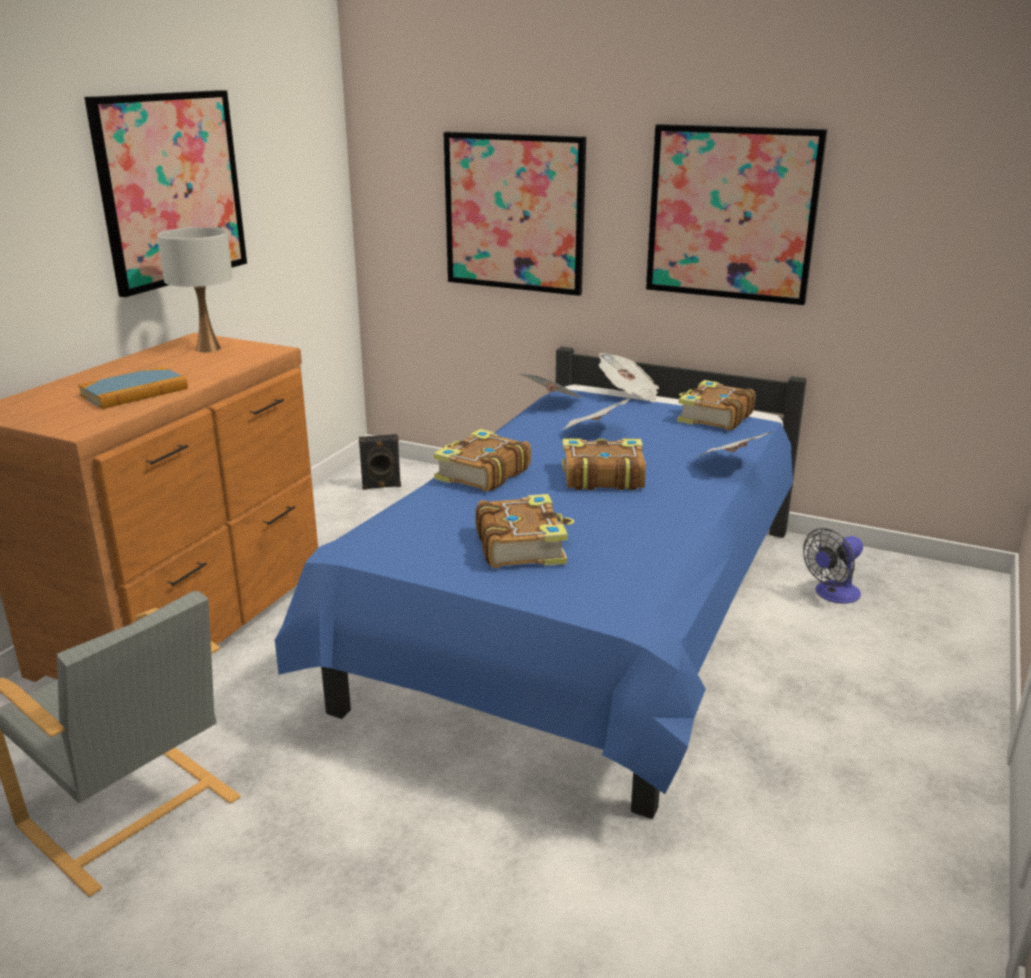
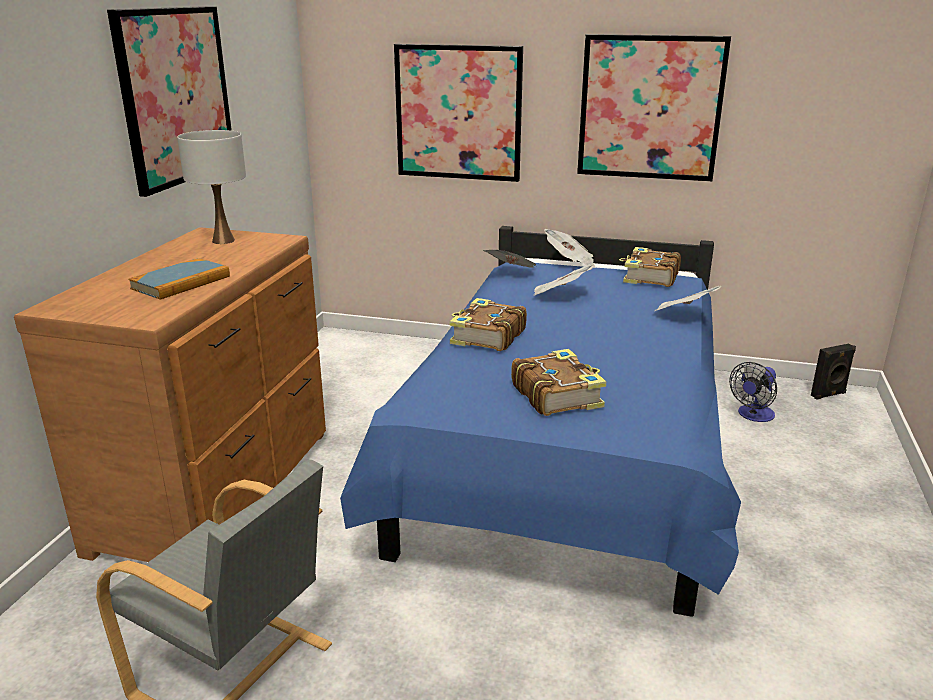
camera: 10 degrees left, 0 degrees up
black speaker [359,434,401,490] -> black speaker moved to [811,344,856,400]
book [562,439,646,490] -> none

